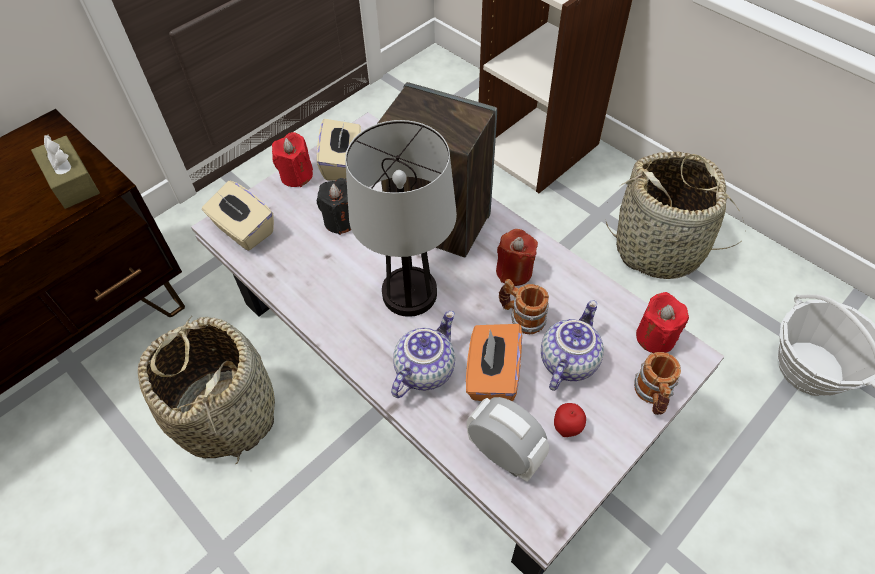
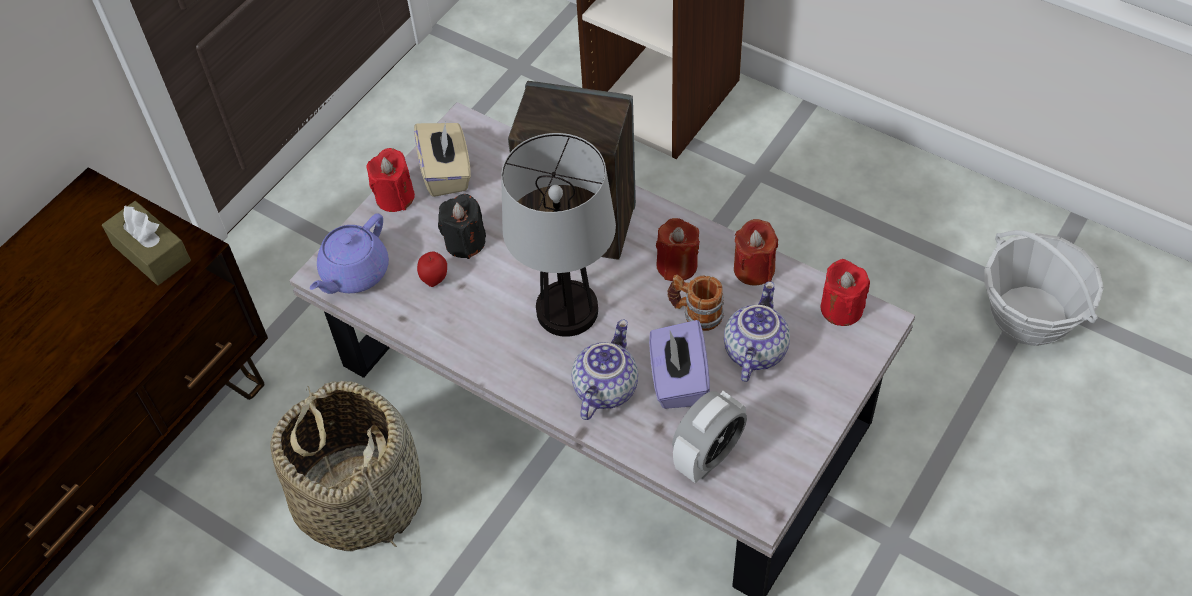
camera: 10 degrees left, 0 degrees up
beige tissue box [202,181,274,251] -> purple teapot [310,213,389,294]
orange tissue box [466,324,522,401] -> purple tissue box [649,320,710,409]
alarm clock [467,397,549,482] -> alarm clock turned 105 degrees clockwise [672,391,747,483]
apple [554,403,586,437] -> apple moved to [417,251,447,287]
basket [606,151,744,279] -> none
mug [634,352,681,415] -> none
none -> red candle [734,219,778,286]

